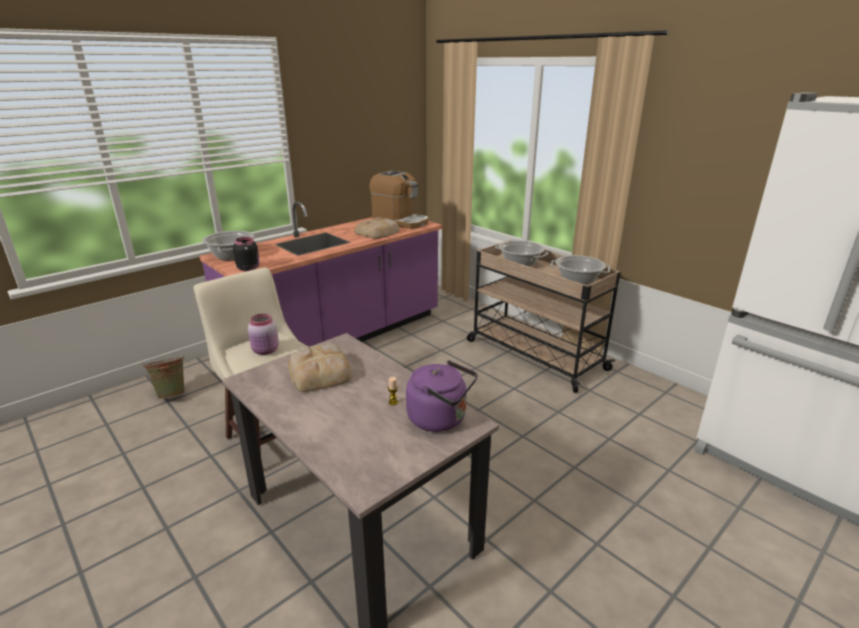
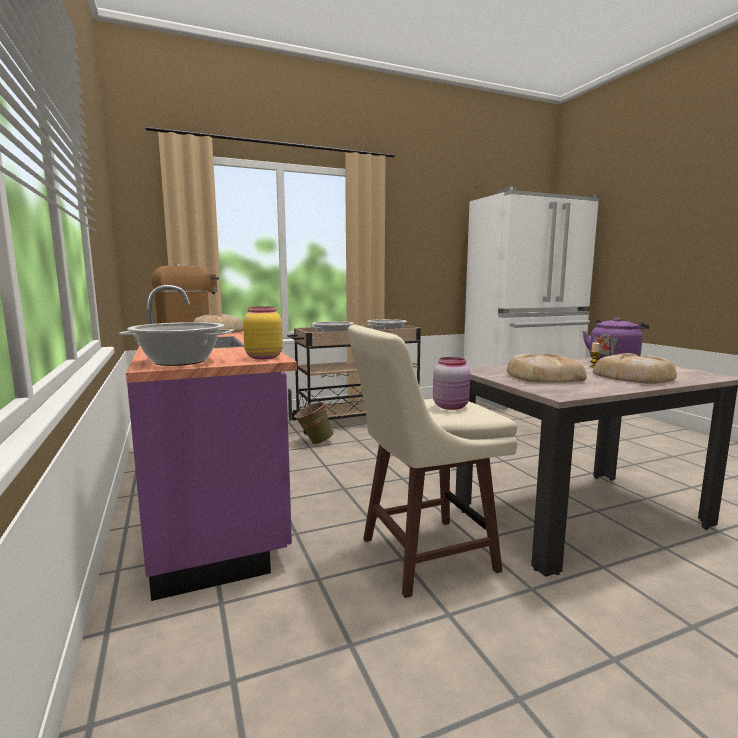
camera: 70 degrees left, 15 degrees down
green bucket [143,356,185,399] -> green bucket moved to [294,402,334,444]
black jar [233,237,260,272] -> yellow jar [243,306,283,359]
none -> bread [593,353,677,384]

